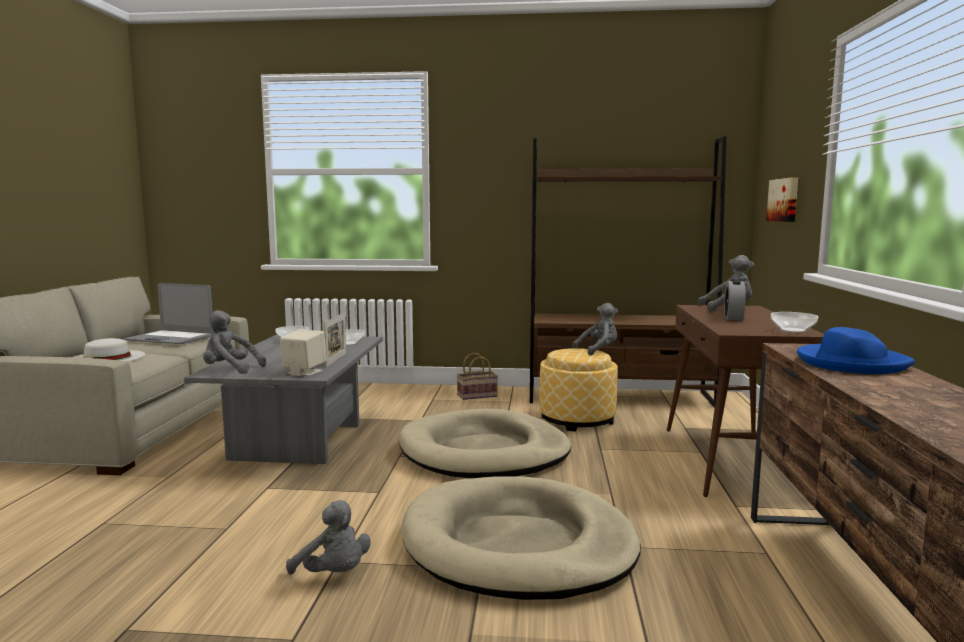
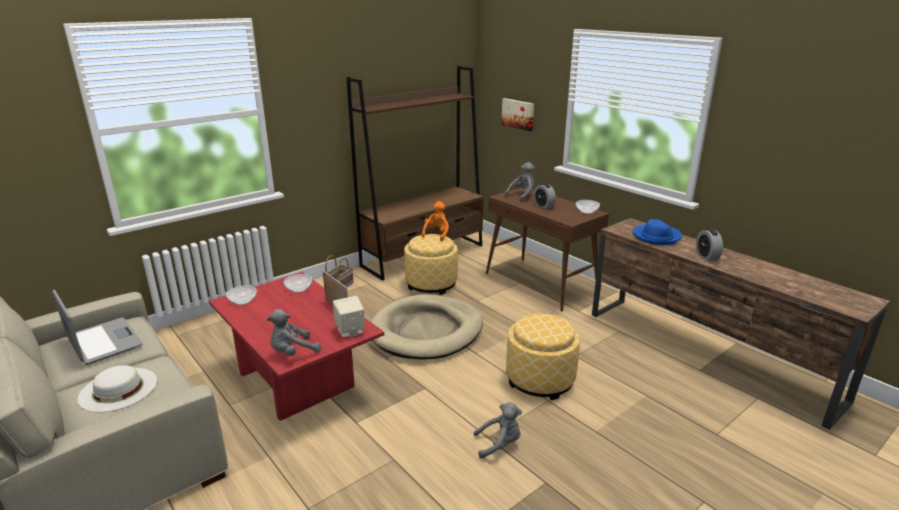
camera: 45 degrees left, 15 degrees up
laptop [124,283,213,344] -> laptop turned 105 degrees counterclockwise [52,290,143,365]
grey coffee table [184,335,383,464] -> red coffee table [209,272,384,421]
beige dog bed [401,476,641,600] -> ottoman [506,314,580,400]
grey plush toy [572,303,618,356] -> orange plush toy [421,201,449,241]
none -> alarm clock [696,229,723,261]

